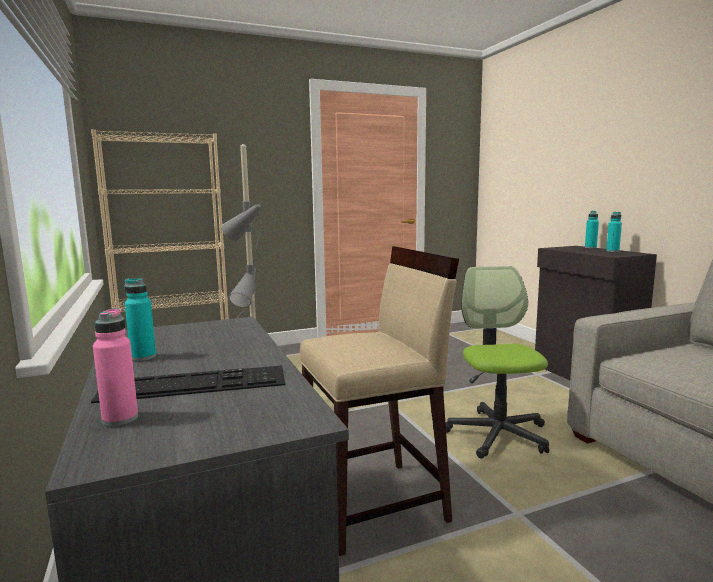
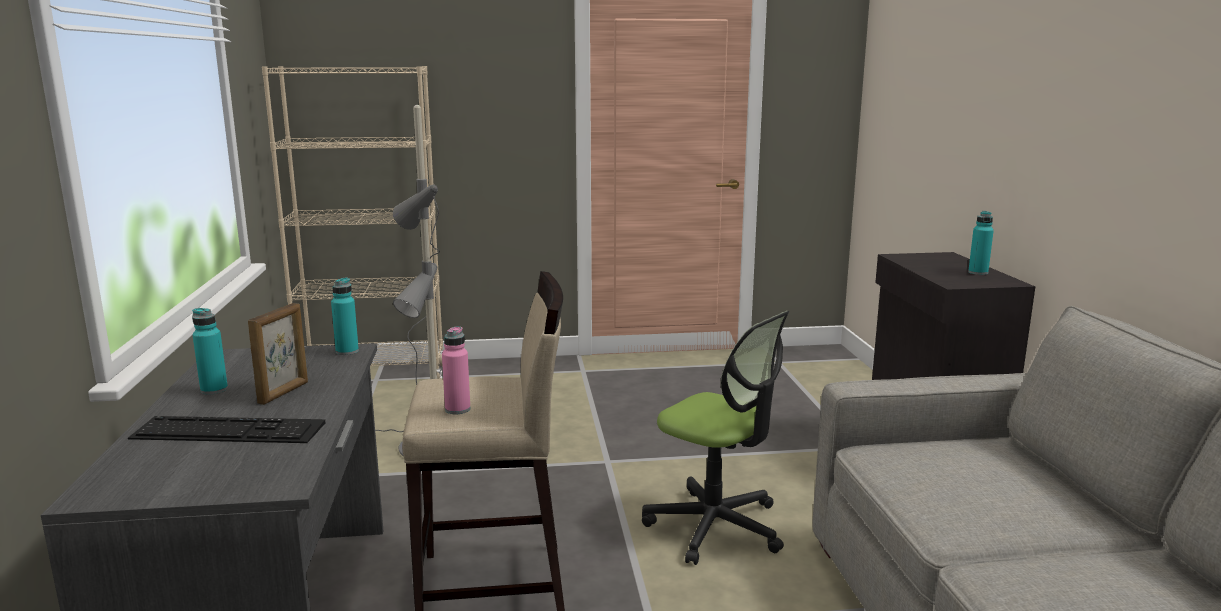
camera: 15 degrees right, 5 degrees up
pink bottle [93,308,138,426] -> pink bottle moved to [442,326,470,414]
office chair [445,266,549,459] -> office chair turned 120 degrees clockwise [642,311,789,565]
turquoise bottle [585,211,599,248] -> turquoise bottle moved to [331,278,359,355]
none -> picture frame [248,303,308,405]

